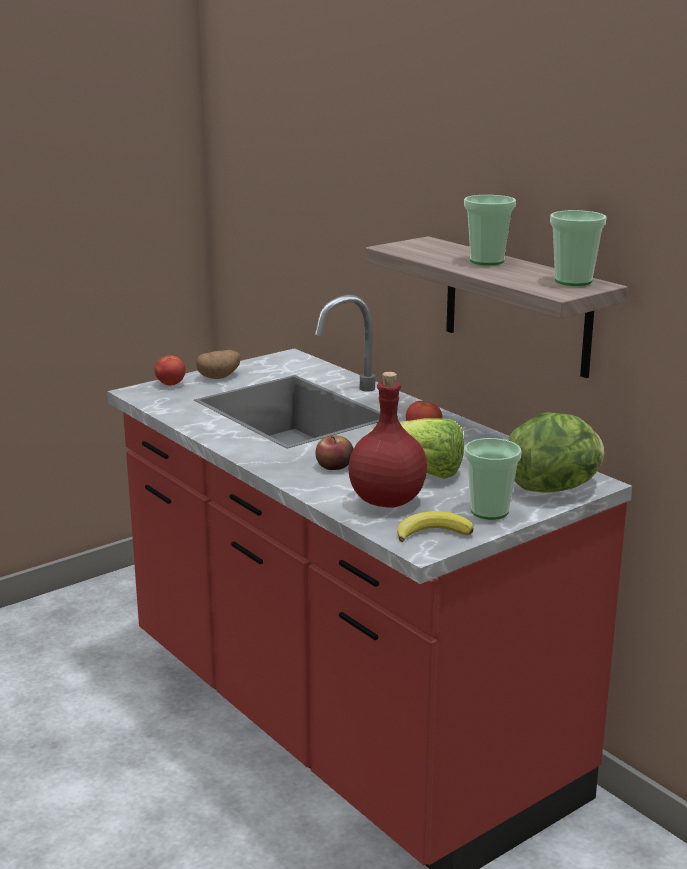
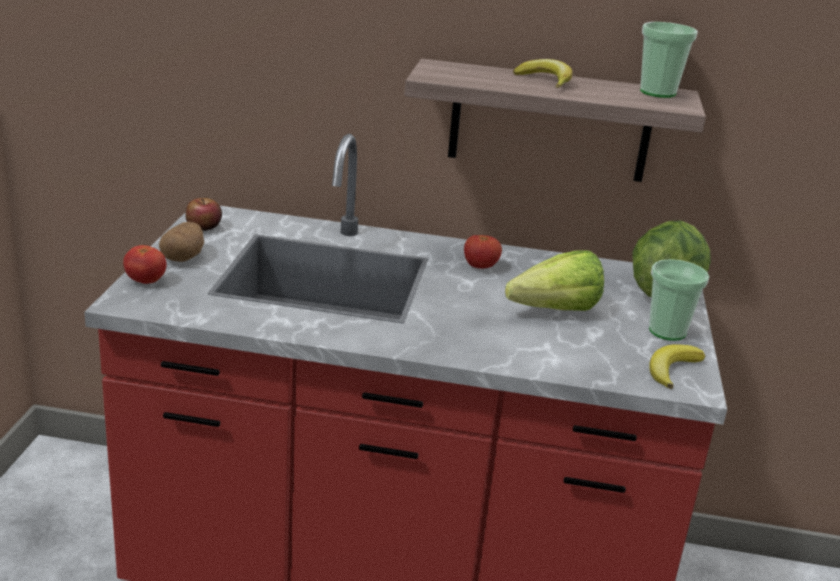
camera: 45 degrees left, 5 degrees up
apple [316,436,354,470] -> apple moved to [185,198,222,231]
red bottle [349,372,427,508] -> none
cup [464,195,516,265] -> banana [513,59,572,88]

